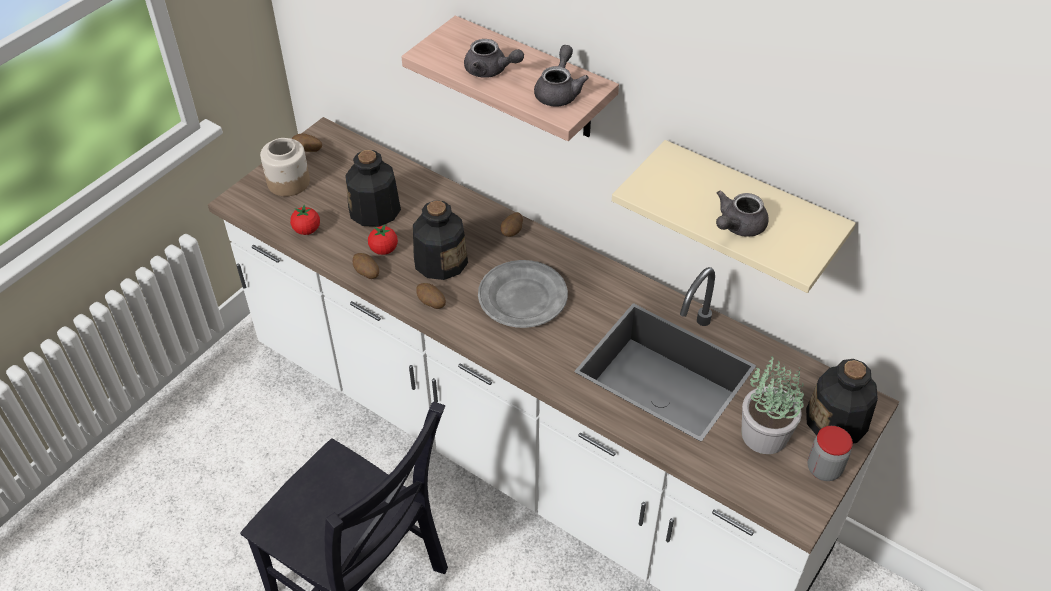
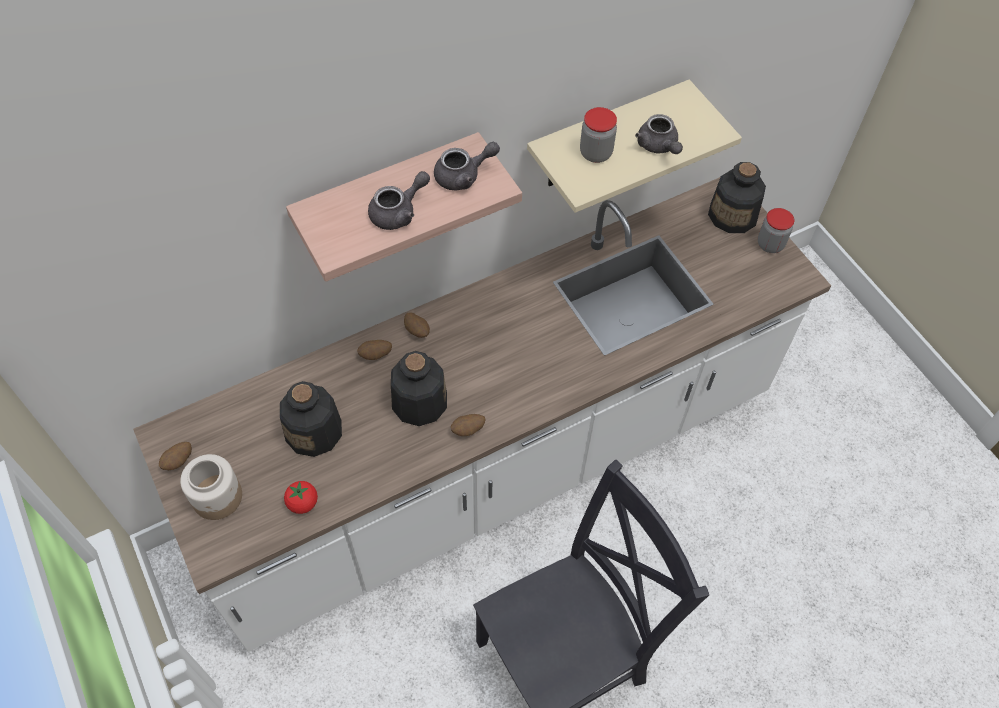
camera: 65 degrees left, 10 degrees up
potato [353,253,379,279] -> potato moved to [357,340,392,360]
tomato [368,224,398,255] -> none
grey plate [478,260,568,328] -> none
grey teapot [534,45,589,107] -> grey teapot turned 120 degrees clockwise [434,142,500,190]
potted plant [741,356,804,454] -> none
none -> jar [580,107,617,163]

